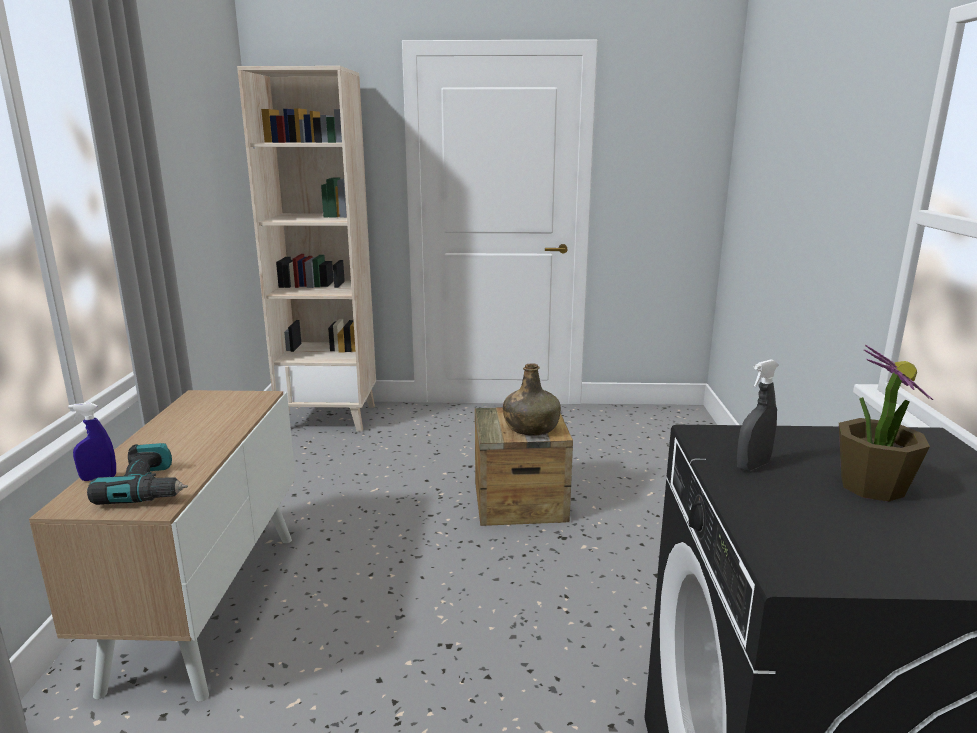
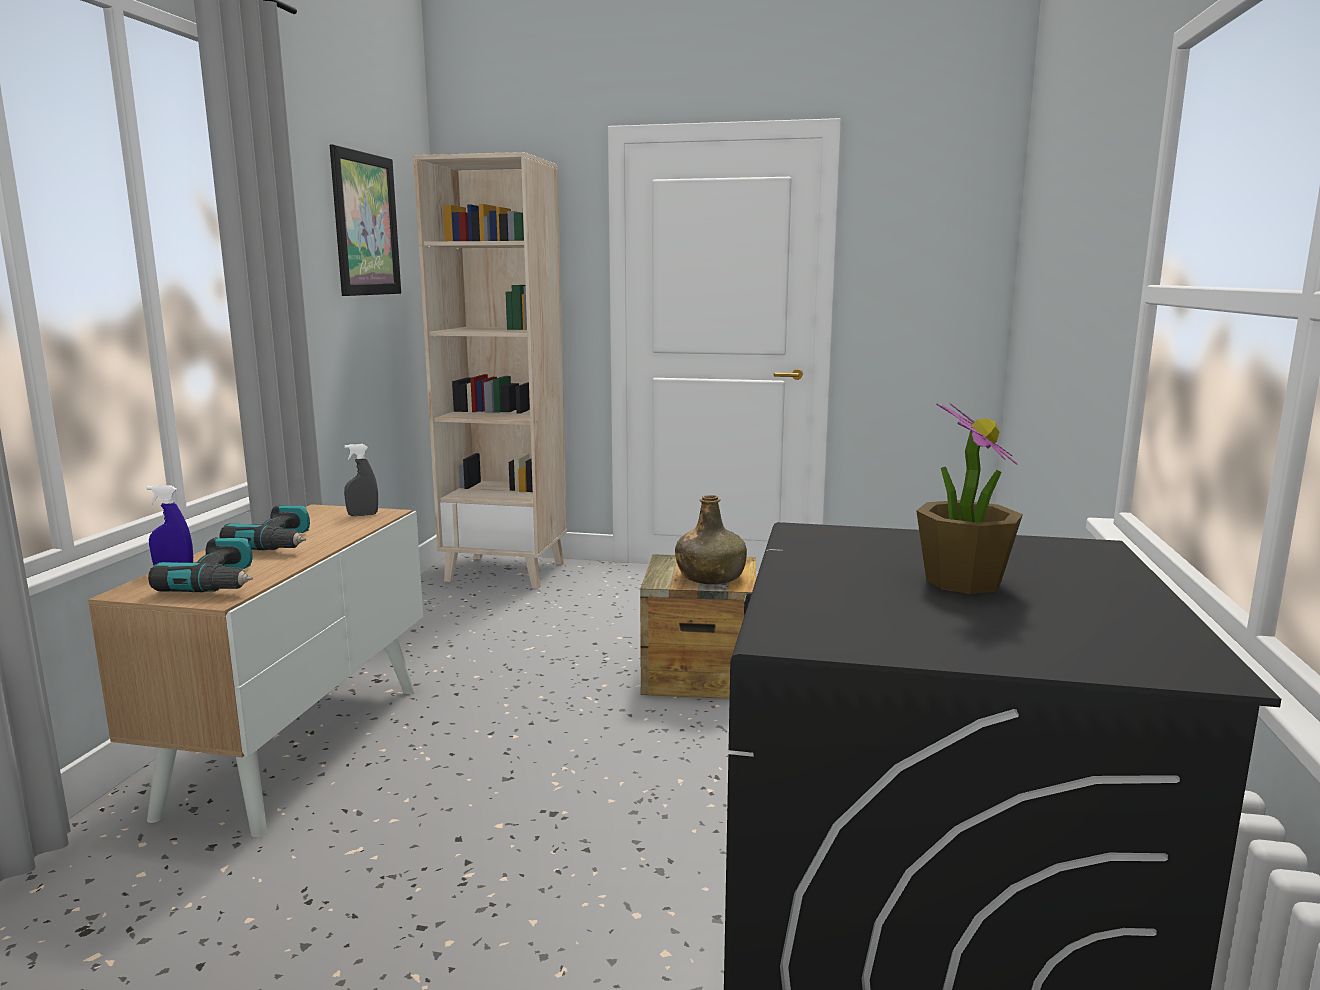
camera: 10 degrees right, 5 degrees down
grey spray bottle [737,360,779,471] -> grey spray bottle moved to [344,444,378,516]
none -> power drill [219,504,310,550]
none -> picture [330,144,401,296]

